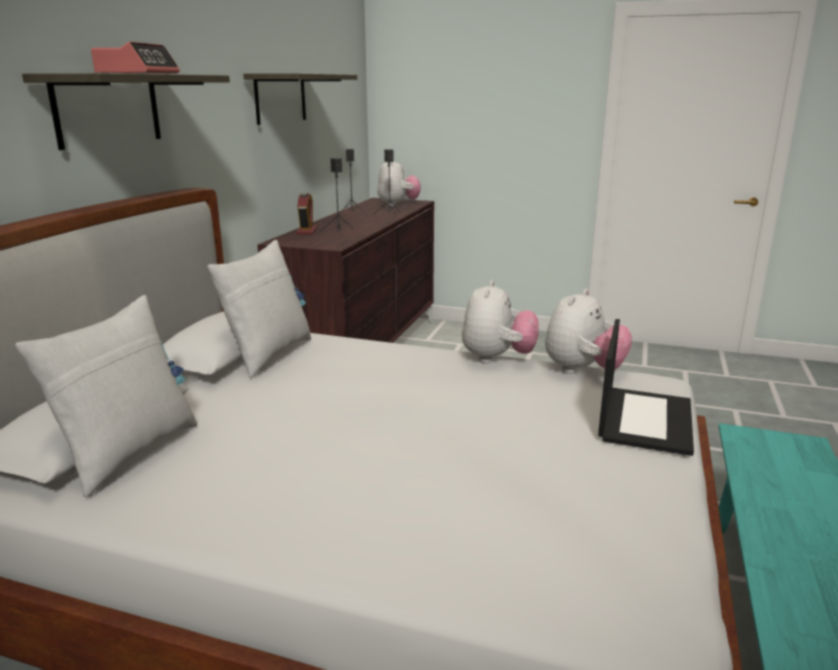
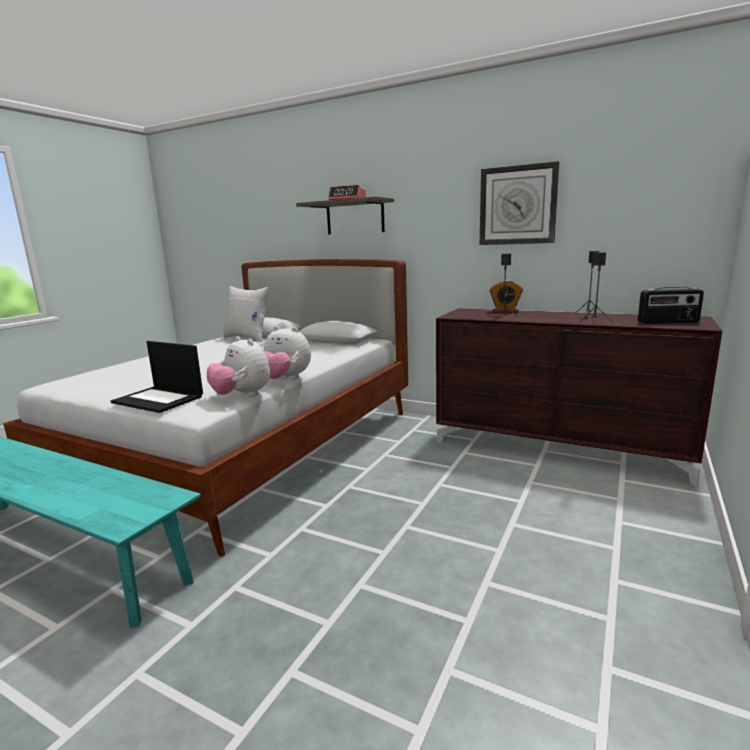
camera: 100 degrees right, 5 degrees down
grey pillow [207,240,311,378] -> none
shelf [243,73,357,125] -> wall clock [480,161,559,245]
plush toy [377,162,421,206] -> radio [638,287,704,324]

